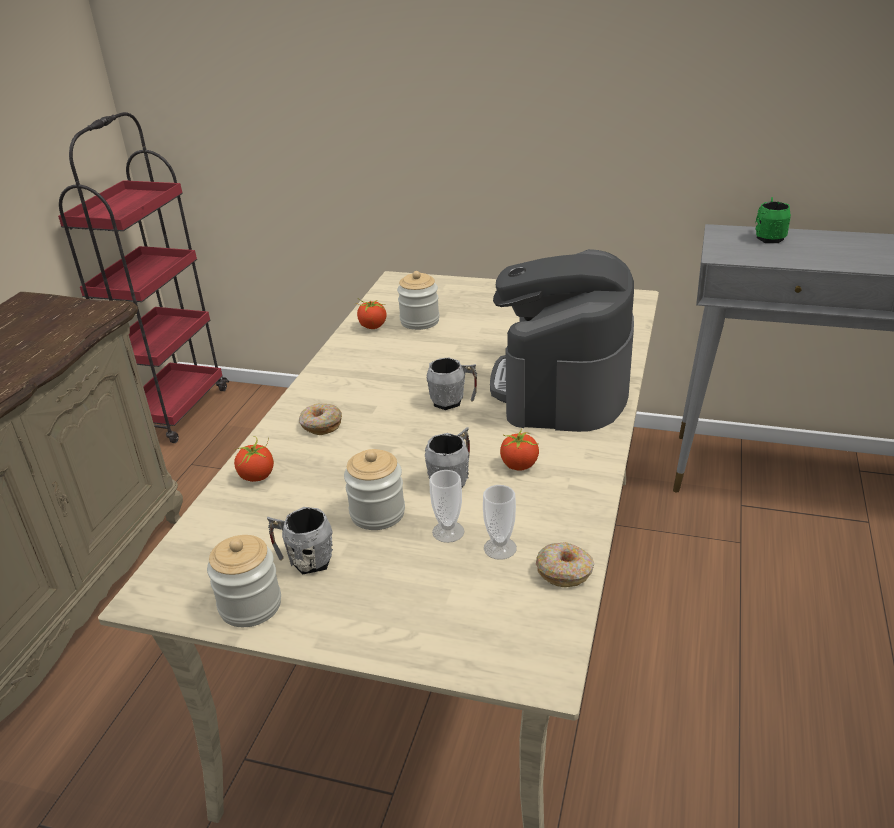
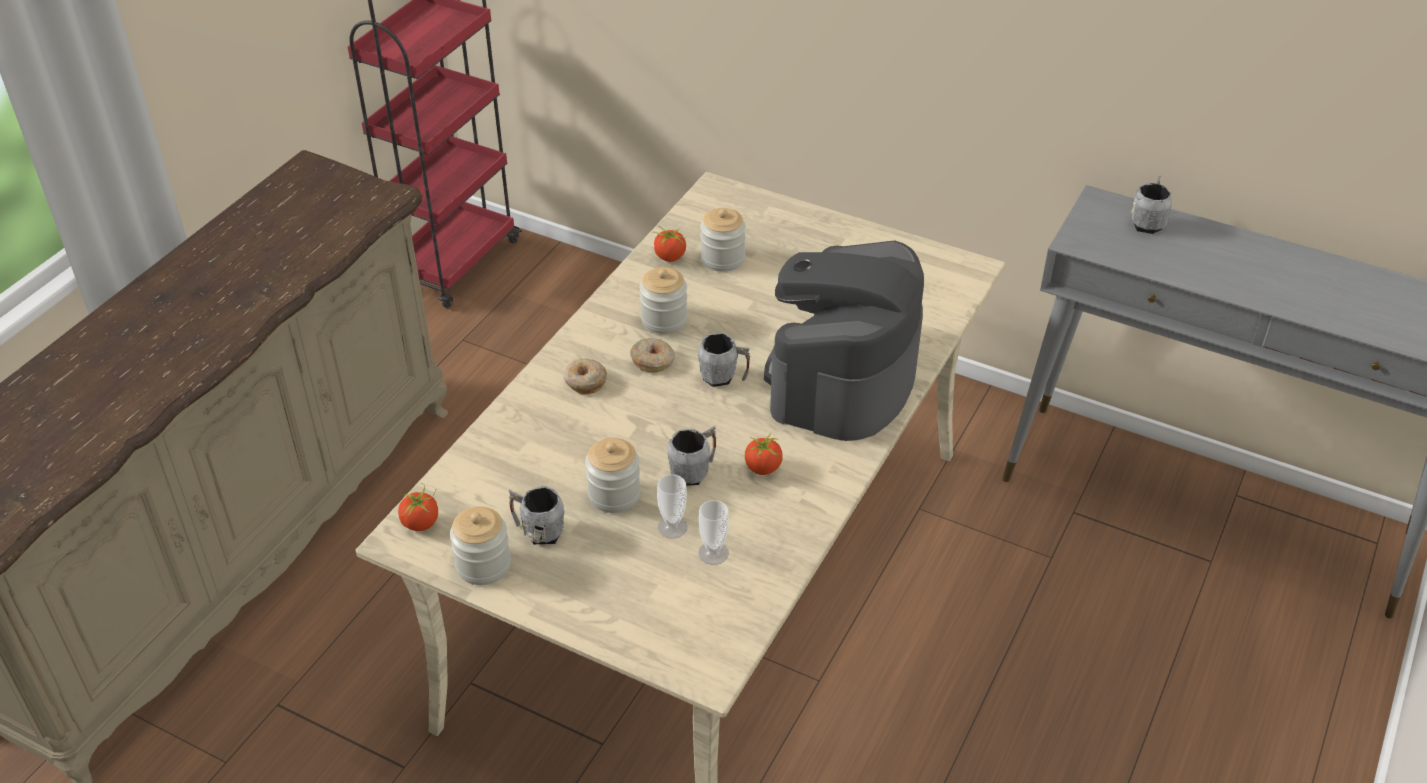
camera: 10 degrees right, 10 degrees up
tomato [234,436,274,482] -> tomato moved to [398,483,438,531]
donut [536,542,594,587] -> donut moved to [630,338,675,373]
green mug [755,197,791,243] -> grey mug [1131,176,1172,234]
none -> jar [639,267,688,334]

